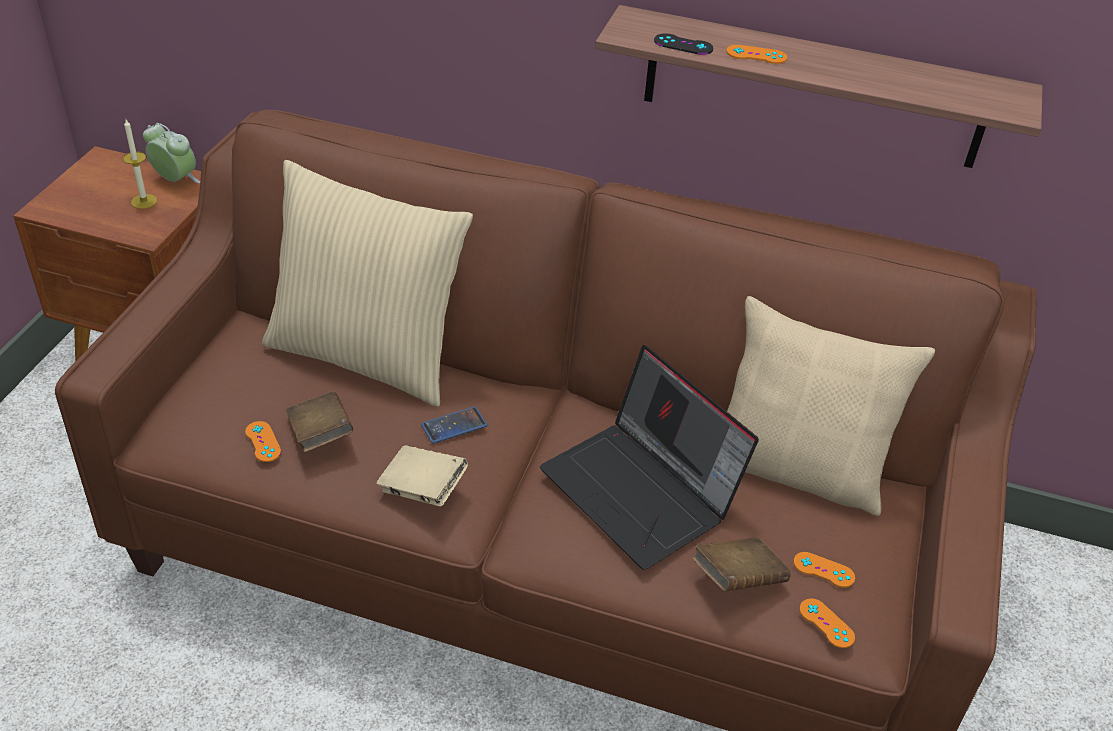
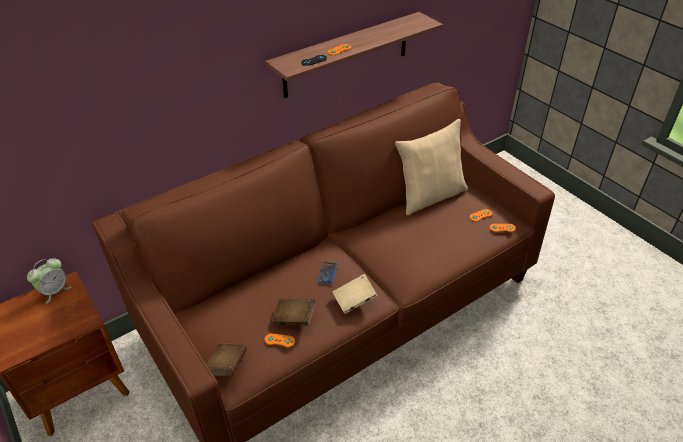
camera: 50 degrees left, 0 degrees up
candle [123,119,157,209] -> none
alarm clock [143,123,200,183] -> alarm clock turned 150 degrees clockwise [27,258,71,304]
beige pillow [262,160,473,407] -> none
laptop [540,345,759,570] -> none
brown book [693,537,791,591] -> brown book moved to [206,343,247,375]

